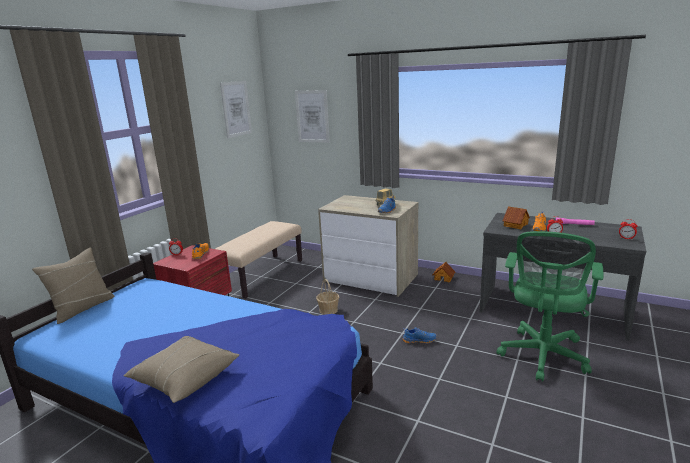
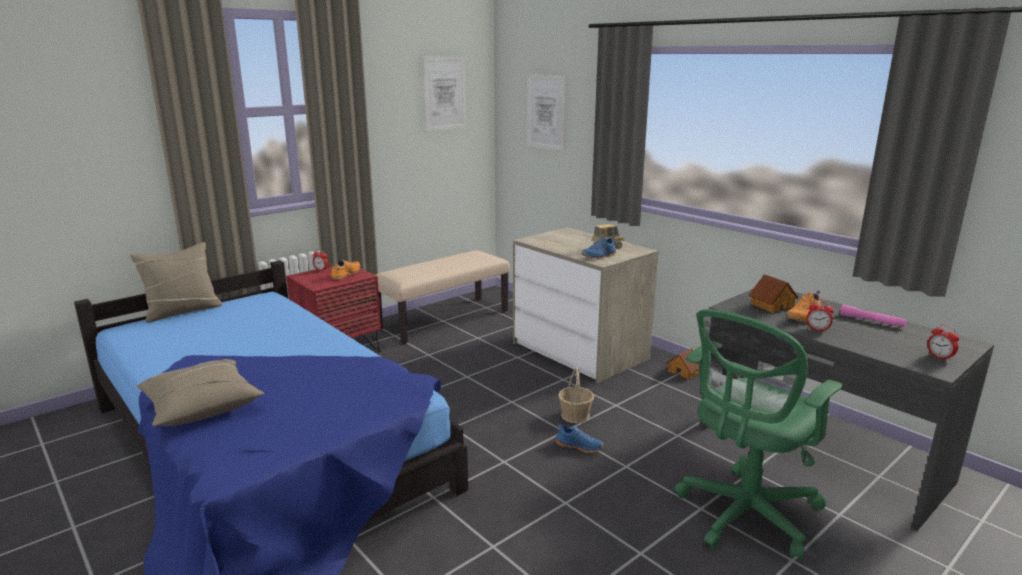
camera: 20 degrees right, 0 degrees up
basket [316,279,339,315] -> basket moved to [558,367,594,423]

